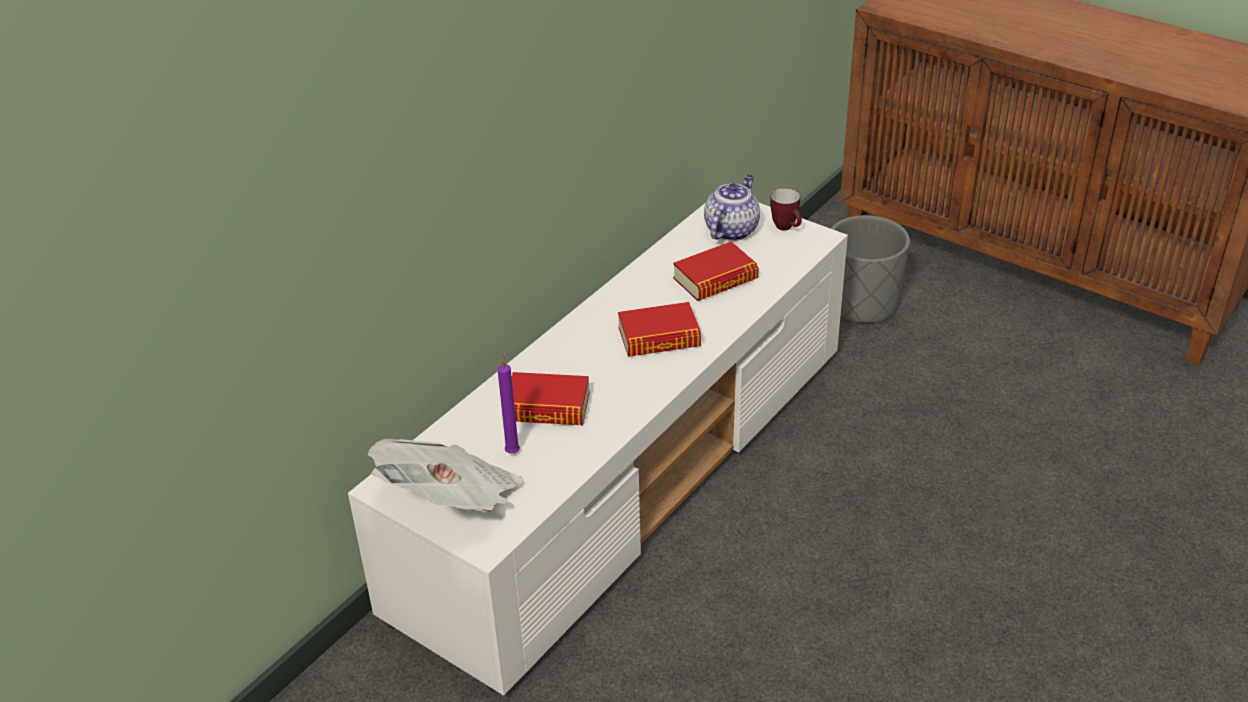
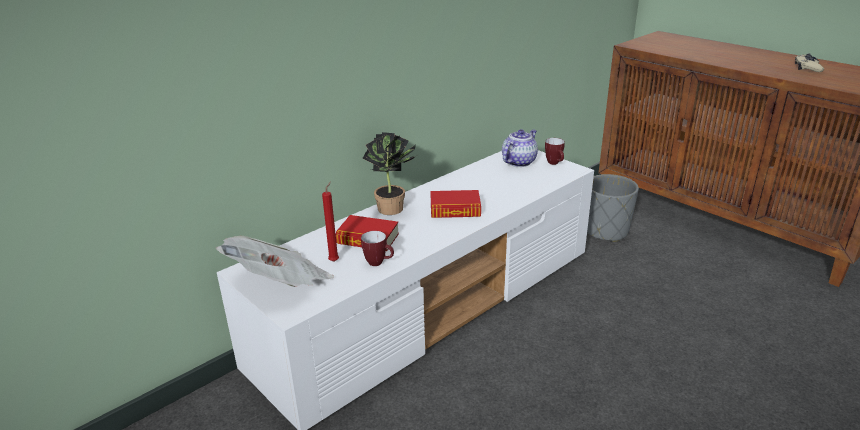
camera: 10 degrees right, 10 degrees down
purple candle [497,350,520,453] -> red candle [322,181,339,262]
book [673,242,759,301] -> none
none -> mug [361,231,394,266]
none -> potted plant [362,132,418,215]
none -> beige game controller [795,53,824,72]

